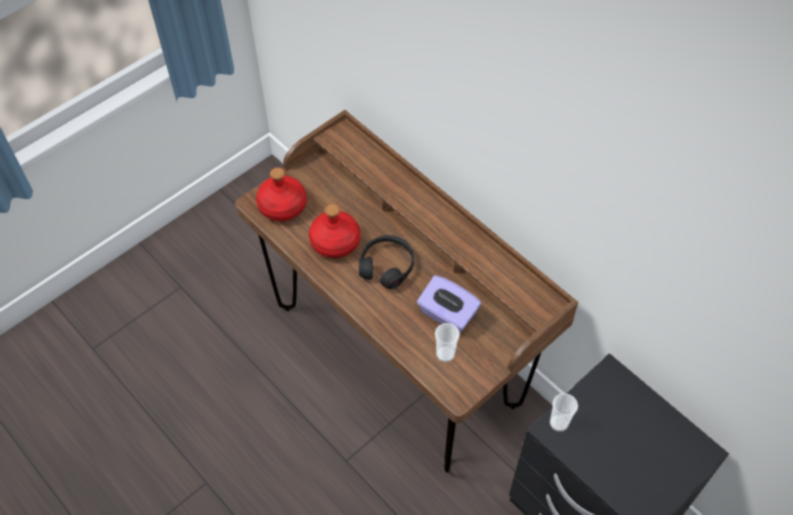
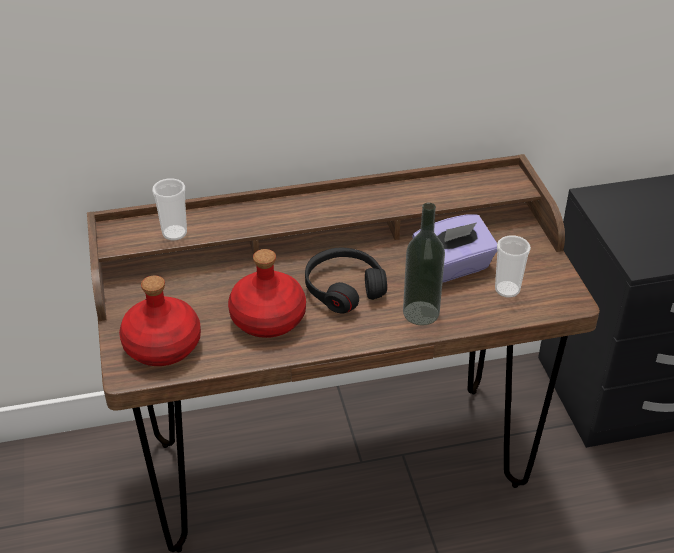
camera: 60 degrees left, 15 degrees down
cup [550,393,578,432] -> cup moved to [152,178,187,240]
none -> bottle [403,203,445,325]

